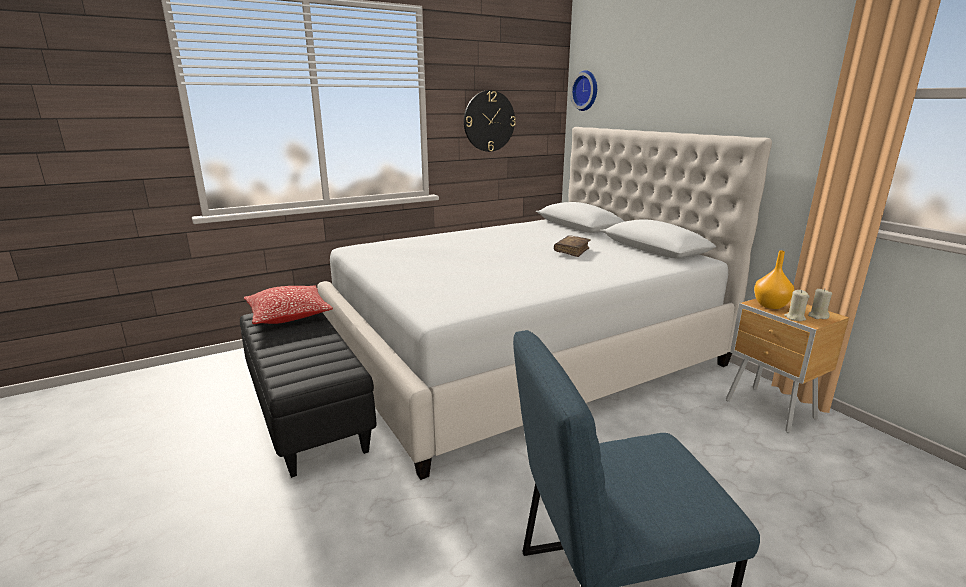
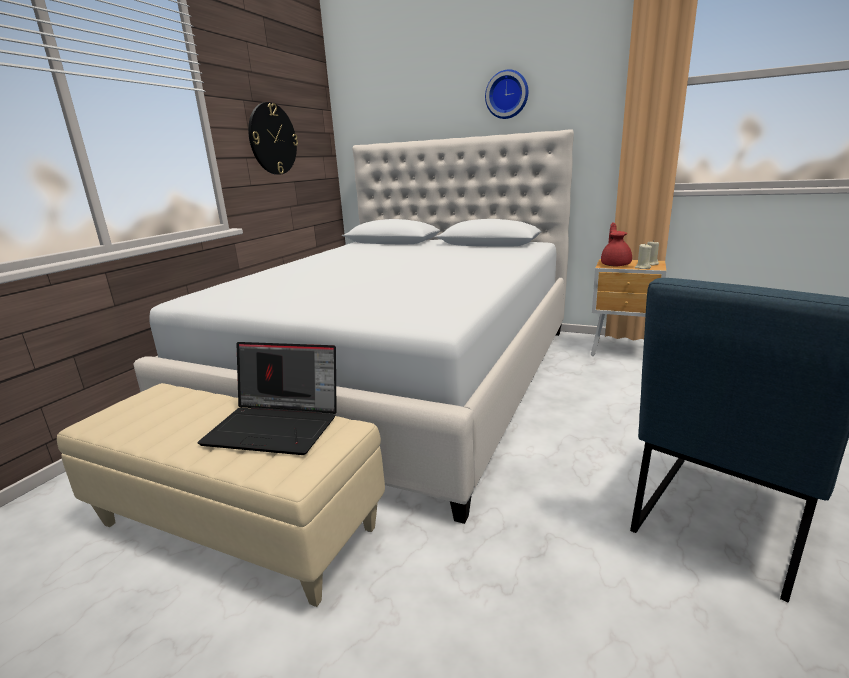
camera: 35 degrees left, 0 degrees up
black ottoman [240,312,377,478] -> beige ottoman [57,383,385,607]
pillow [244,285,333,324] -> none
brown book [554,235,591,257] -> none
wall clock [570,70,597,111] -> wall clock moved to [485,69,528,119]
orange vase [754,251,794,309] -> red teapot [601,222,632,266]
none -> laptop [198,342,337,455]

